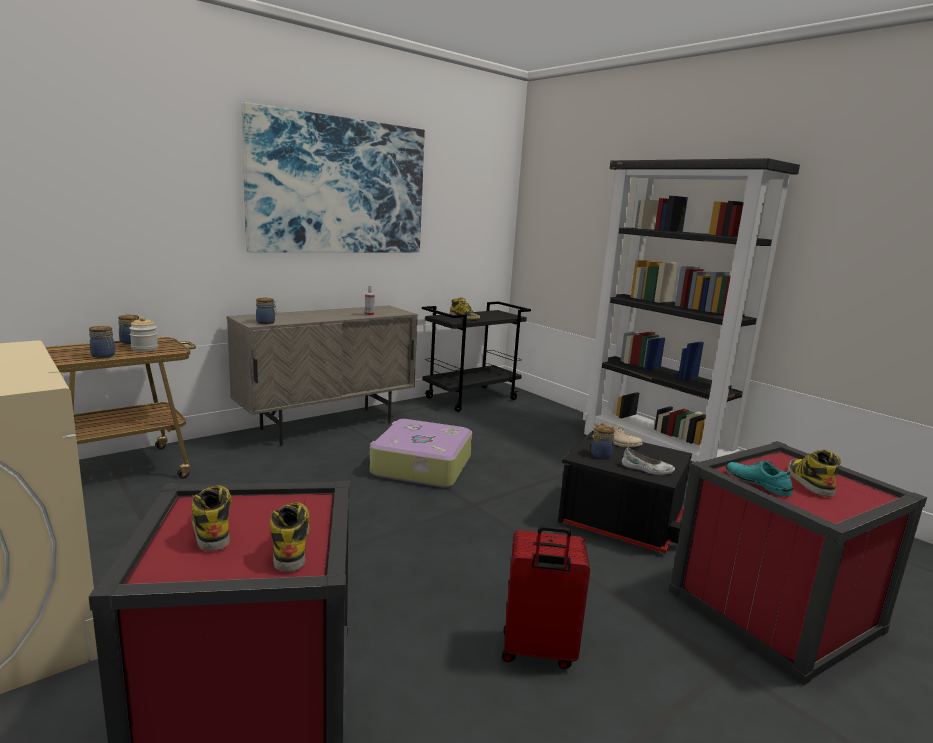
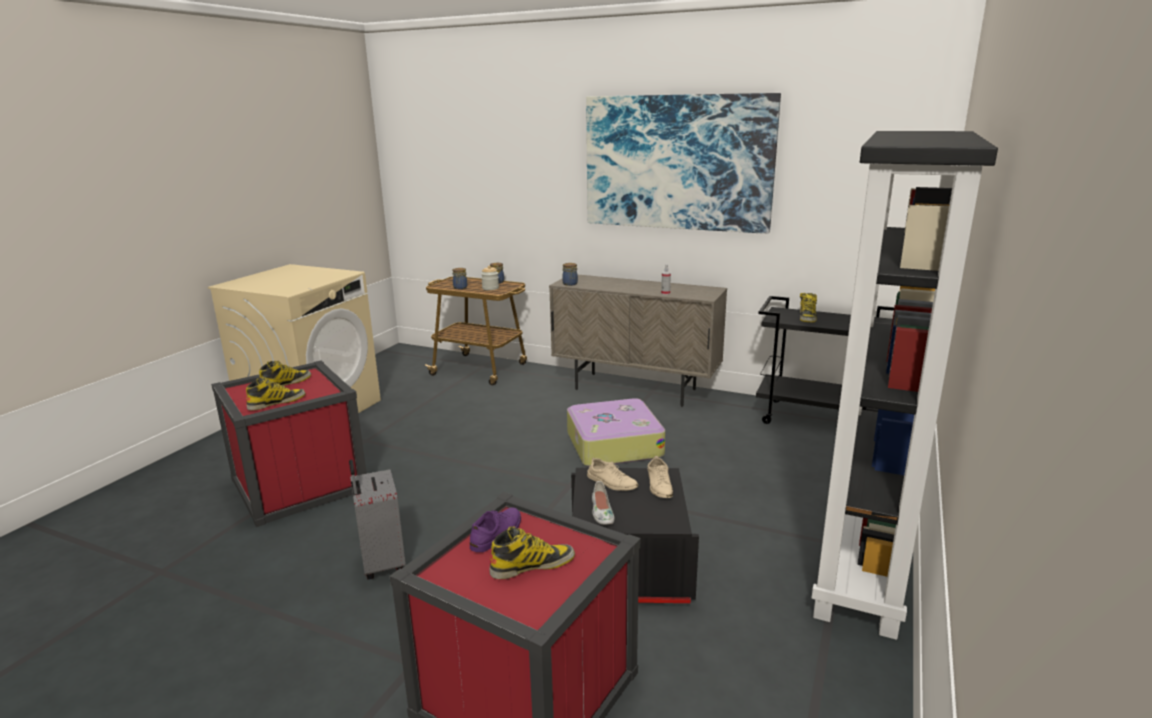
camera: 65 degrees right, 5 degrees up
red suitcase [502,525,590,669] -> grey suitcase [349,460,406,579]
jar [591,425,615,459] -> beige shoe [587,457,638,491]
turquoise shoe [726,461,793,496] -> purple shoe [470,507,521,552]

